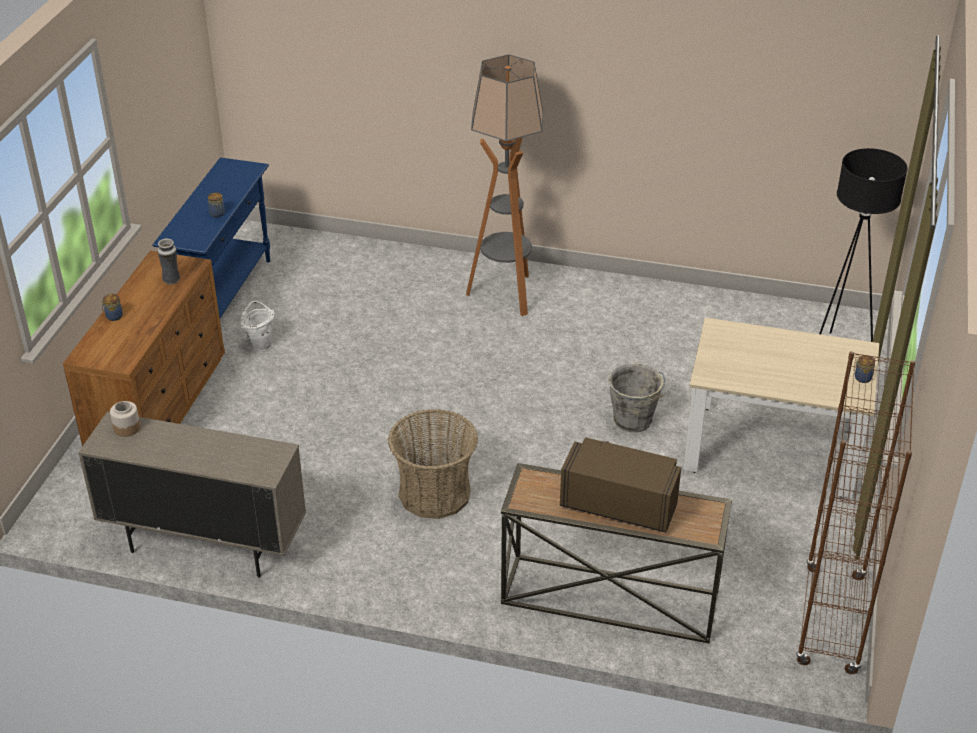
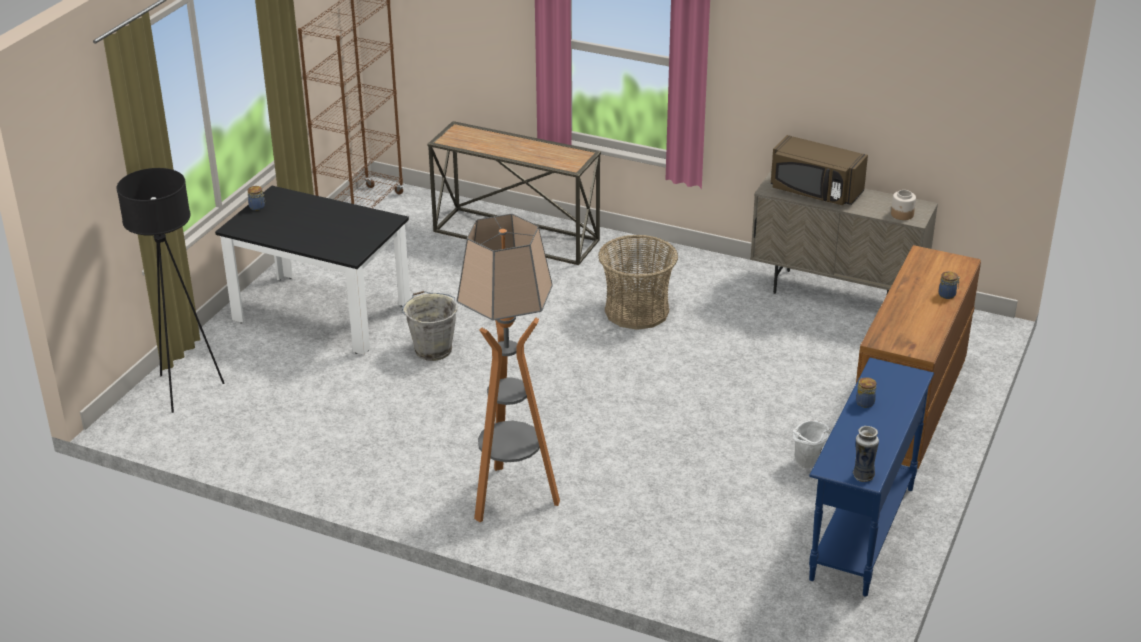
camera: 170 degrees left, 5 degrees down
vase [157,238,180,284] -> vase moved to [853,426,879,482]
brown microwave [560,437,681,533] -> brown microwave moved to [771,135,868,205]
beige dining table [684,317,879,498] -> black dining table [215,186,410,355]

